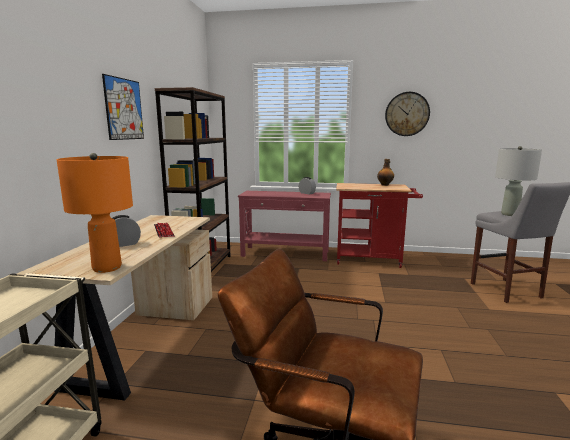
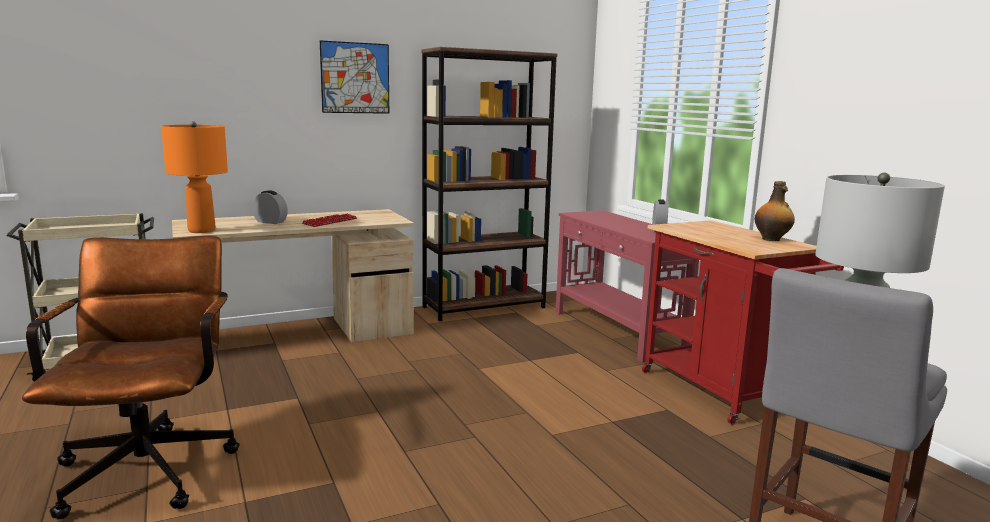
camera: 55 degrees right, 0 degrees up
wall clock [385,92,430,136] -> none

